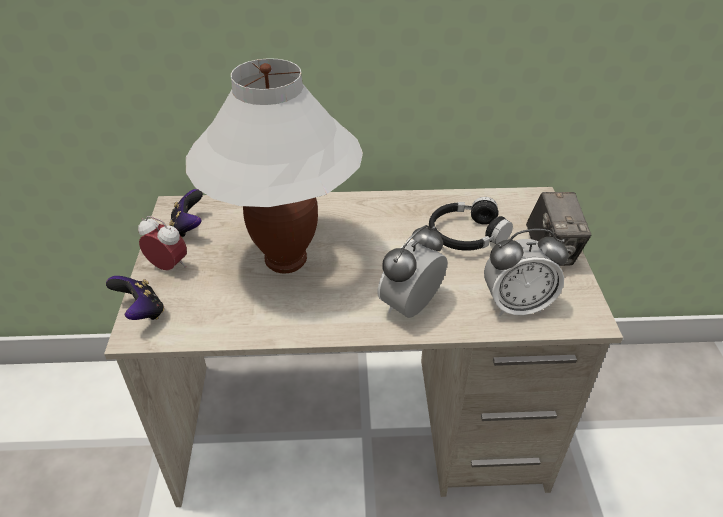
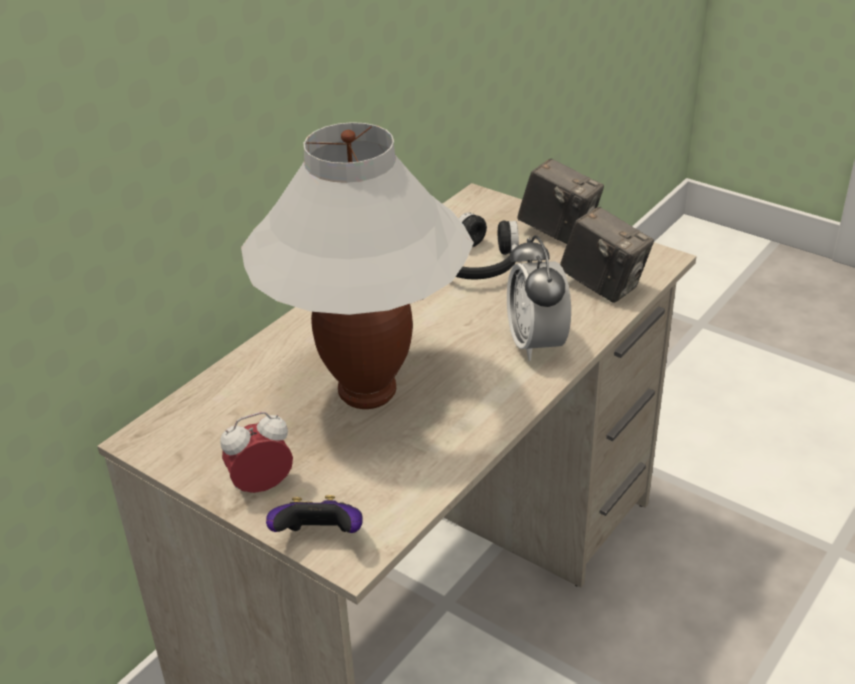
camera: 50 degrees left, 5 degrees down
game controller [169,189,203,237] -> none
alarm clock [484,229,569,316] -> camera [560,207,654,303]

